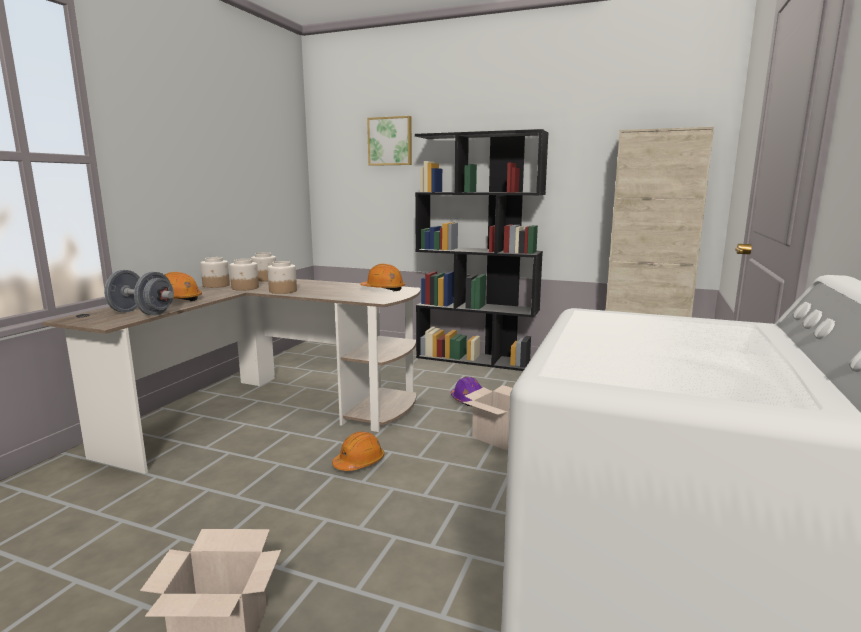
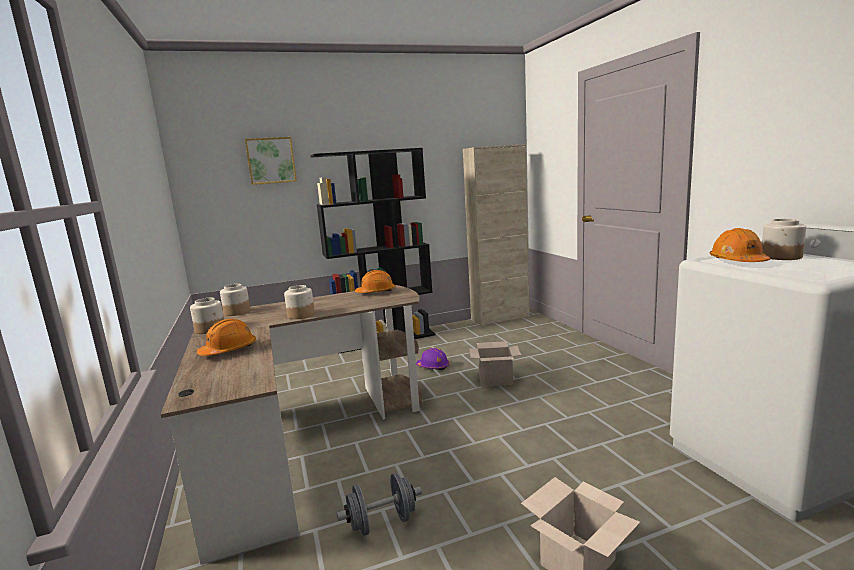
camera: 40 degrees left, 0 degrees up
grey dumbbell [104,270,174,315] -> grey dumbbell moved to [337,473,422,536]
jar [229,259,259,291] -> jar moved to [762,219,806,260]
orange hard hat [332,432,384,471] -> orange hard hat moved to [709,228,770,262]

